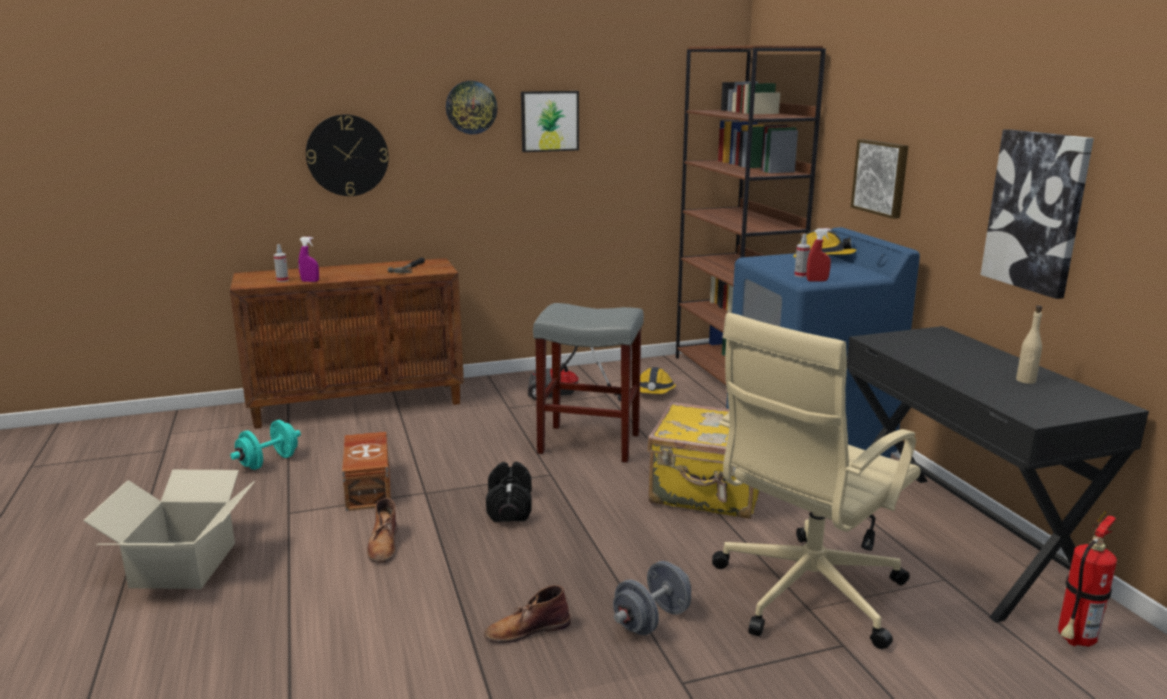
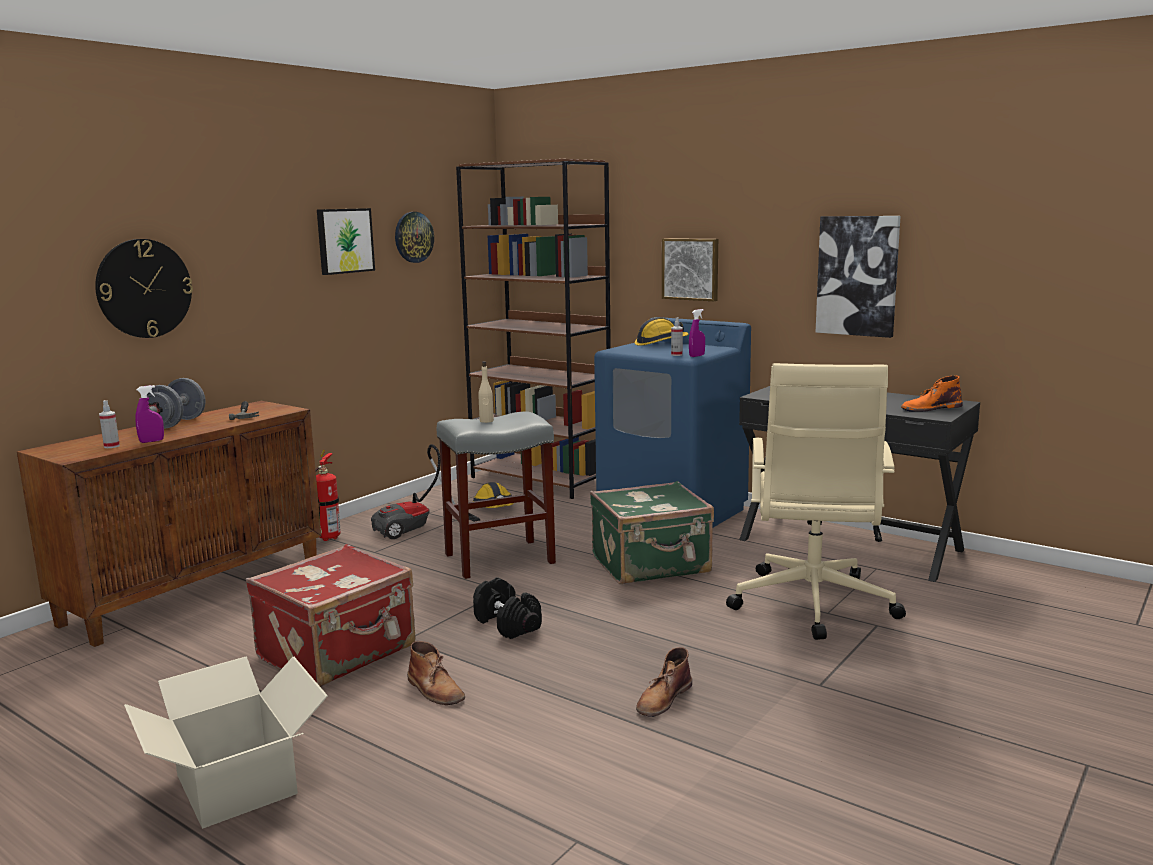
camera: 35 degrees left, 5 degrees down
turquoise dumbbell [230,420,301,470] -> none
brown storage box [342,431,391,511] -> red suitcase [246,544,416,687]
wall clock [446,81,498,134] -> wall clock moved to [395,212,434,263]
grey dumbbell [613,561,691,635] -> grey dumbbell moved to [147,378,206,428]
yellow suitcase [647,401,760,519] -> green suitcase [590,481,714,584]
red spray bottle [807,228,831,282] -> purple spray bottle [689,309,705,357]
beige bottle [1016,305,1042,384] -> beige bottle moved to [478,361,494,423]
fire extinguisher [1058,512,1117,647] -> fire extinguisher moved to [315,449,341,541]
none -> orange boot [901,376,963,412]

